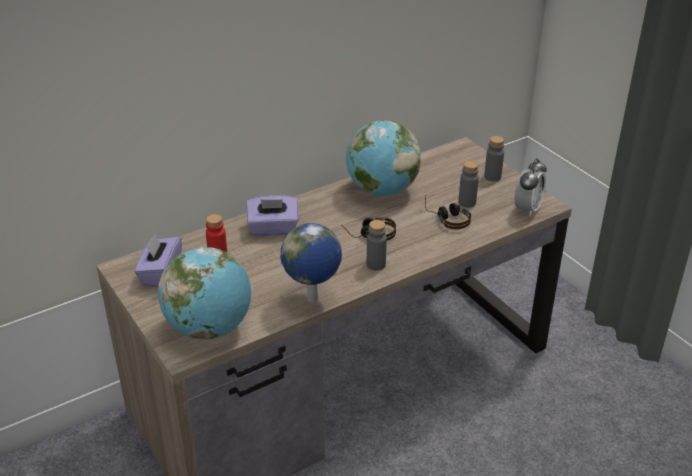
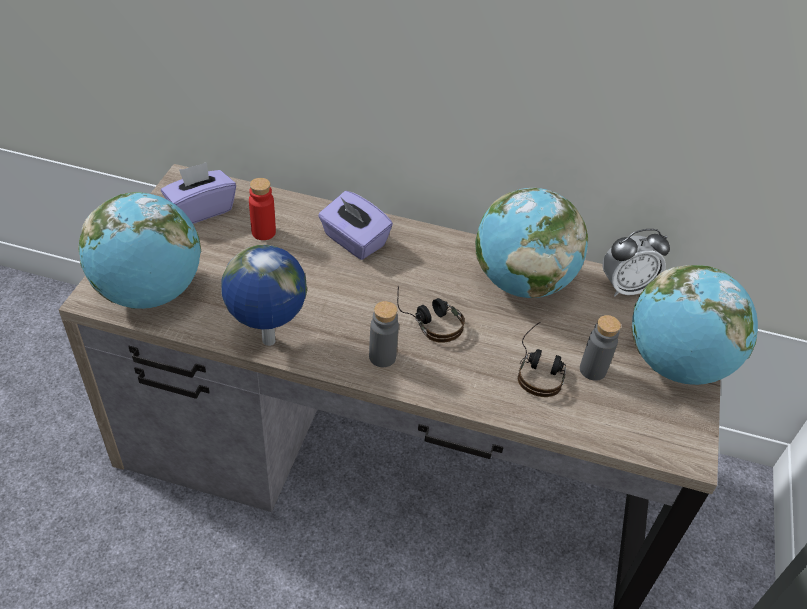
camera: 45 degrees right, 10 degrees up
grey bottle [484,136,504,181] -> globe [631,265,758,385]
alarm clock [515,158,547,217] -> alarm clock moved to [602,229,670,296]

